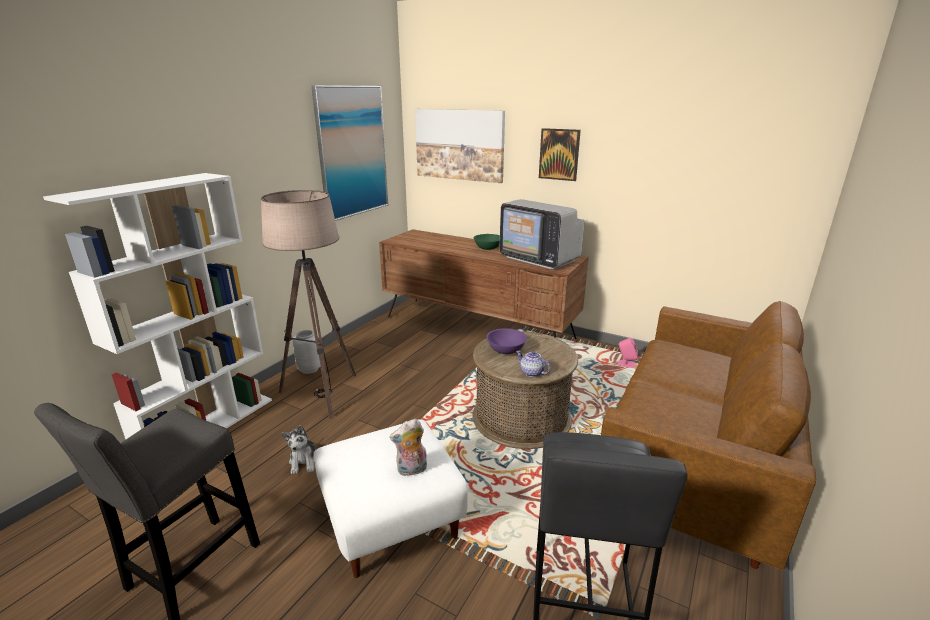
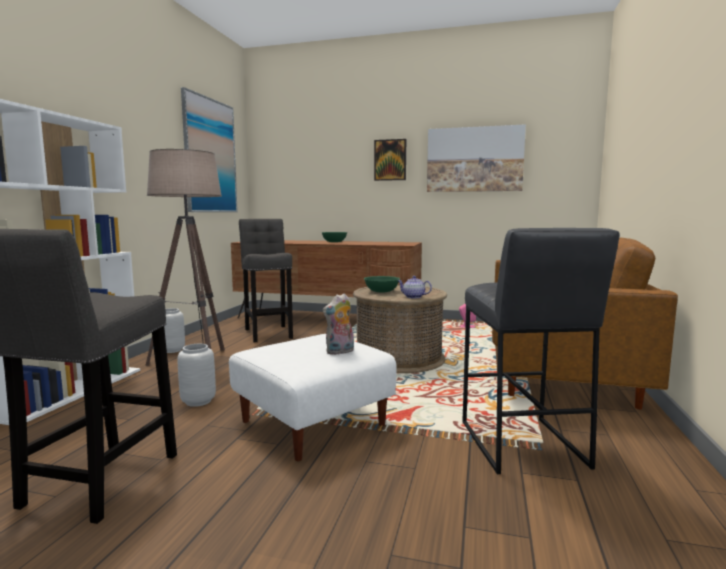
camera: 15 degrees left, 15 degrees down
plush toy [282,425,316,474] -> grey vase [178,344,216,407]
picture [415,109,505,183] -> picture moved to [427,124,526,192]
purple bowl [486,328,527,354] -> green bowl [364,276,400,292]
television [500,200,585,269] -> none
none -> grey stool [239,219,293,342]

